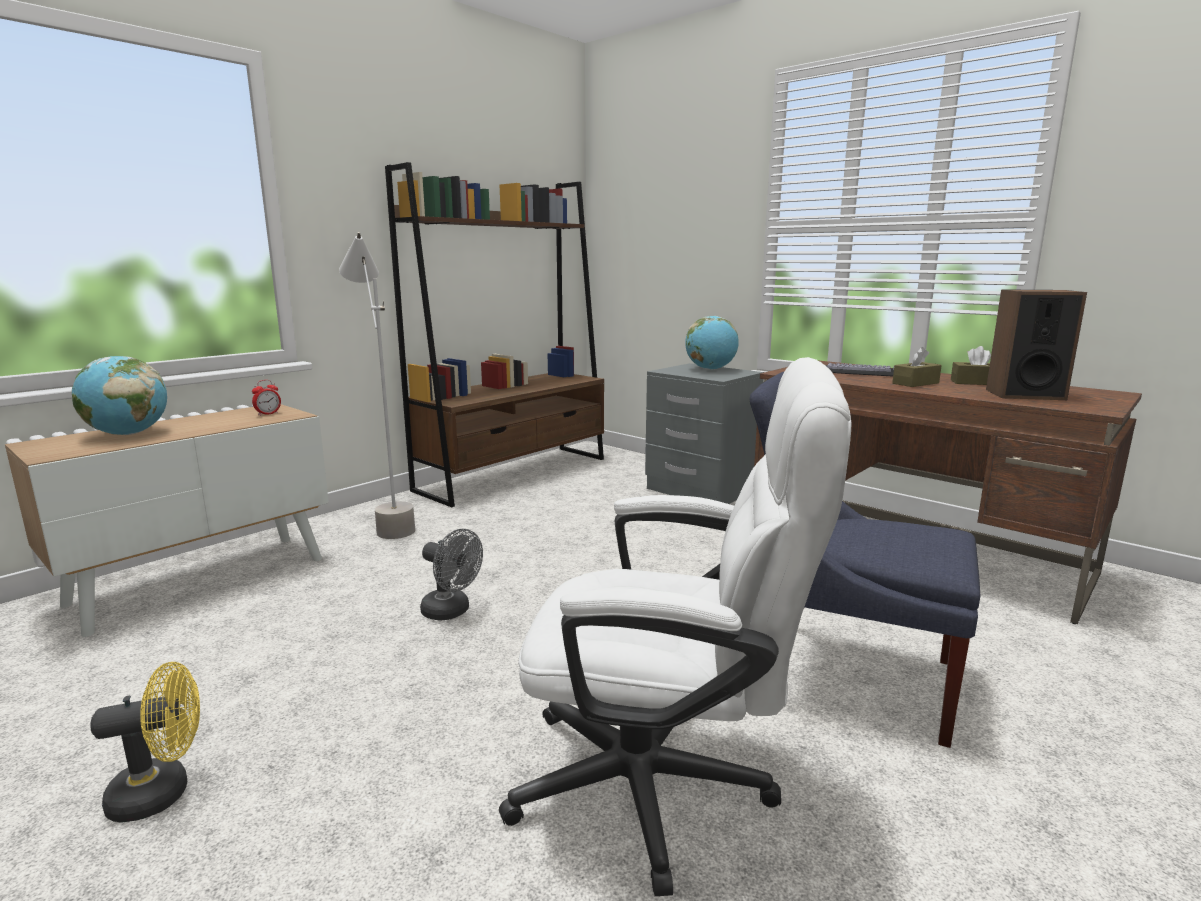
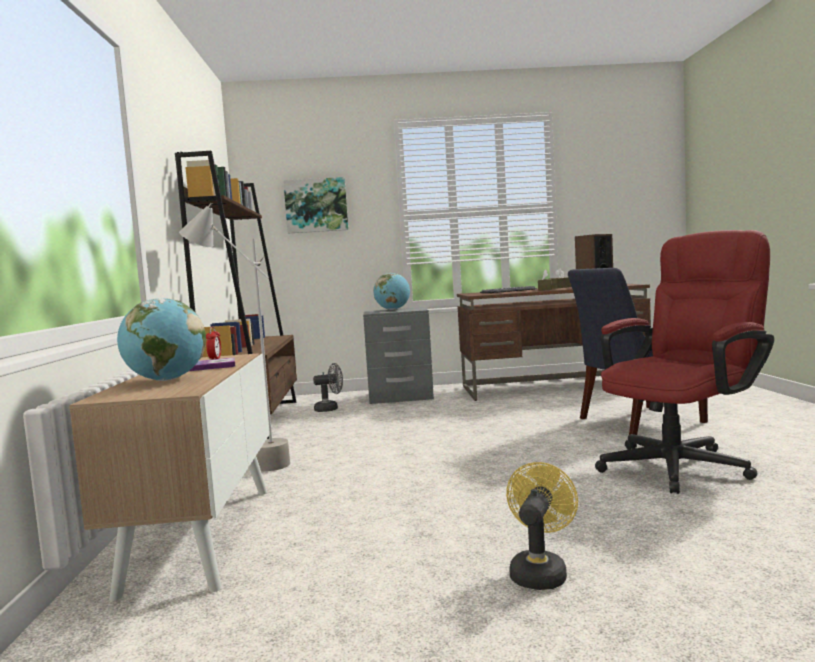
camera: 45 degrees left, 10 degrees down
grey fan [420,529,483,621] -> grey fan moved to [313,363,343,412]
white office chair [499,357,851,896] -> red office chair [595,230,775,494]
none -> book [189,357,235,371]
none -> picture [283,177,348,233]

